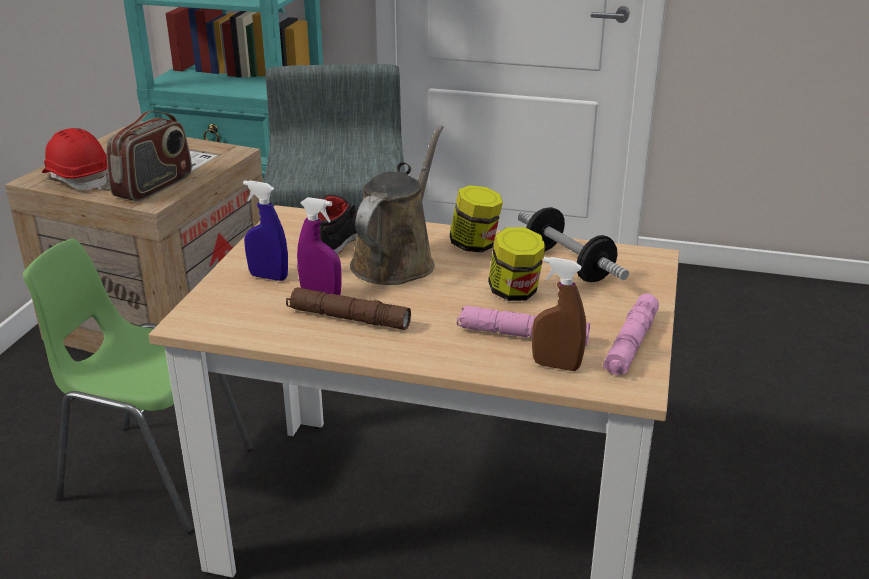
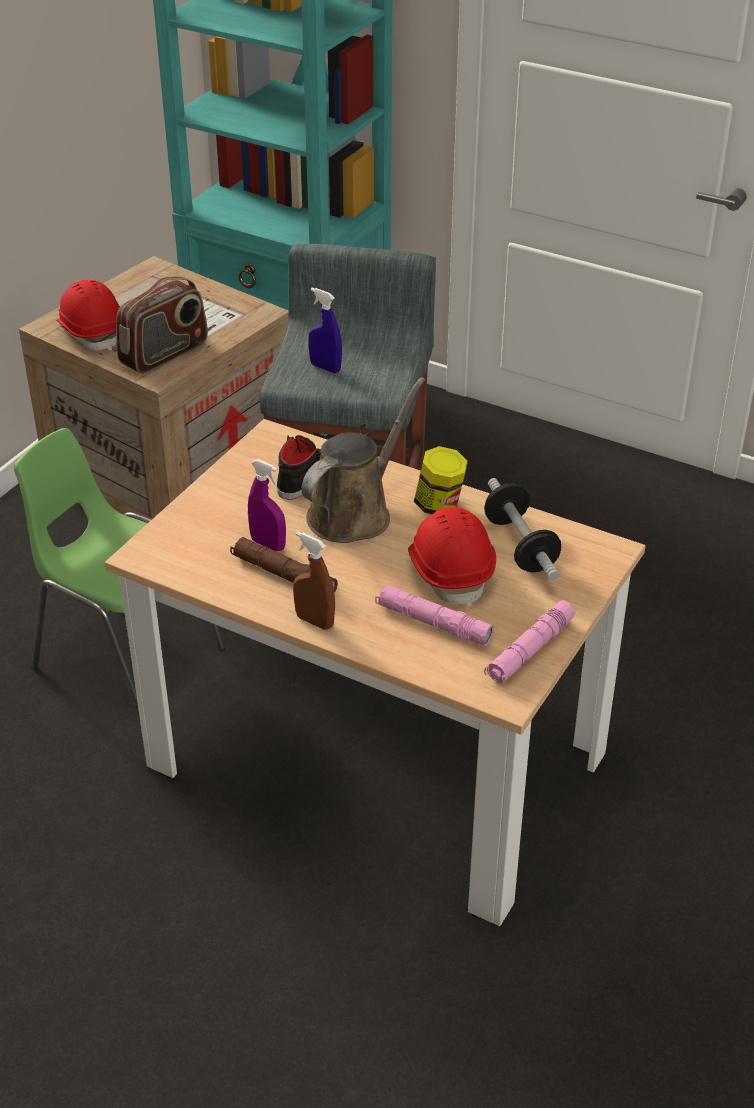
camera: 15 degrees right, 10 degrees up
blue spray bottle [243,180,288,281] -> blue spray bottle moved to [308,288,342,373]
jar [488,227,546,301] -> red hard hat [408,507,496,607]
brown spray bottle [532,257,586,371] -> brown spray bottle moved to [293,531,335,630]

